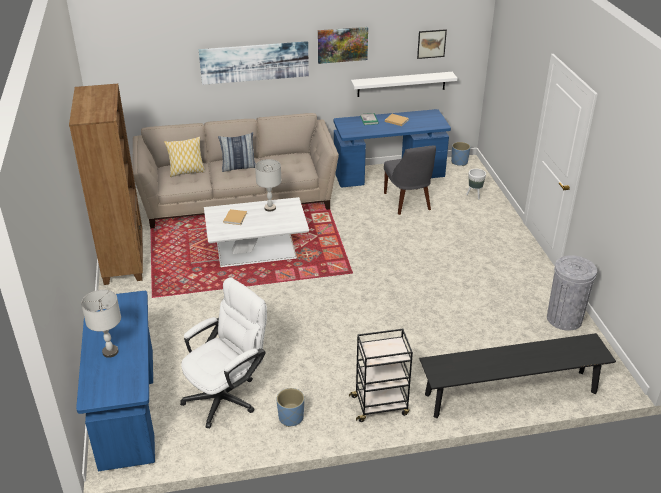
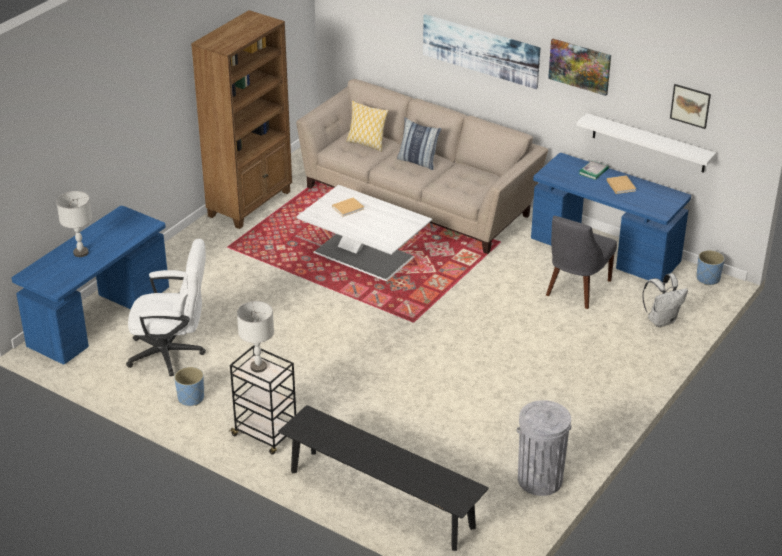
camera: 45 degrees right, 0 degrees up
grey table lamp [255,159,282,212] -> grey table lamp moved to [237,301,274,372]
white planter [466,169,486,199] -> white backpack [642,274,688,327]

